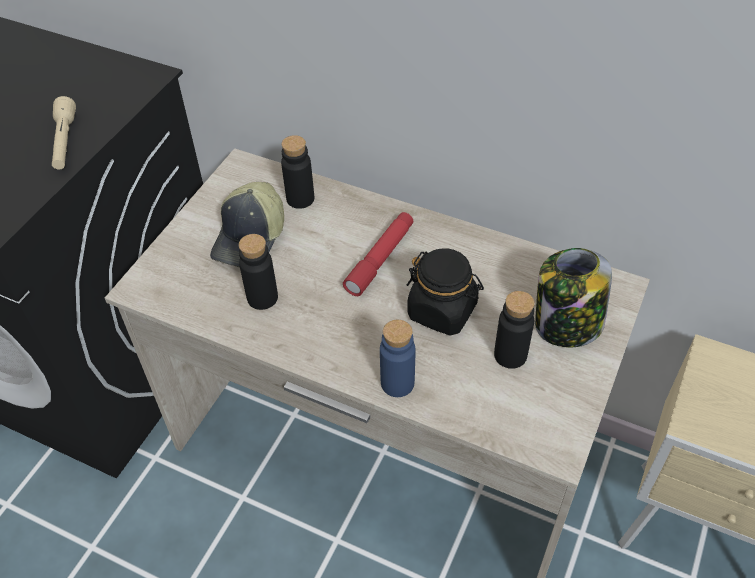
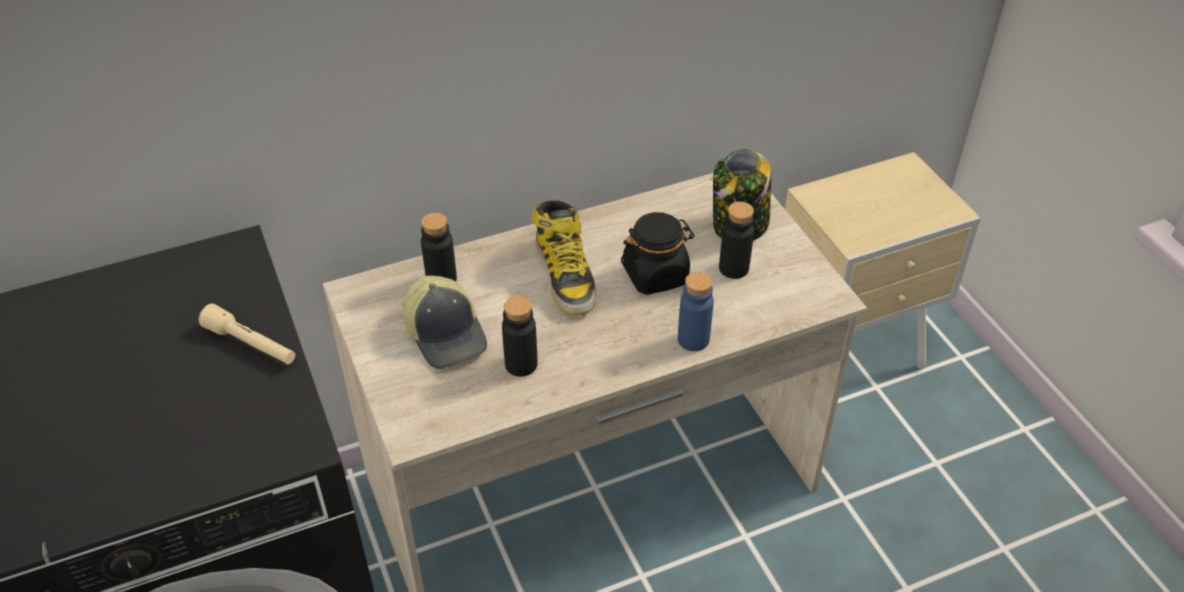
camera: 50 degrees left, 5 degrees down
red flashlight [343,212,413,296] -> boot [532,200,596,316]

